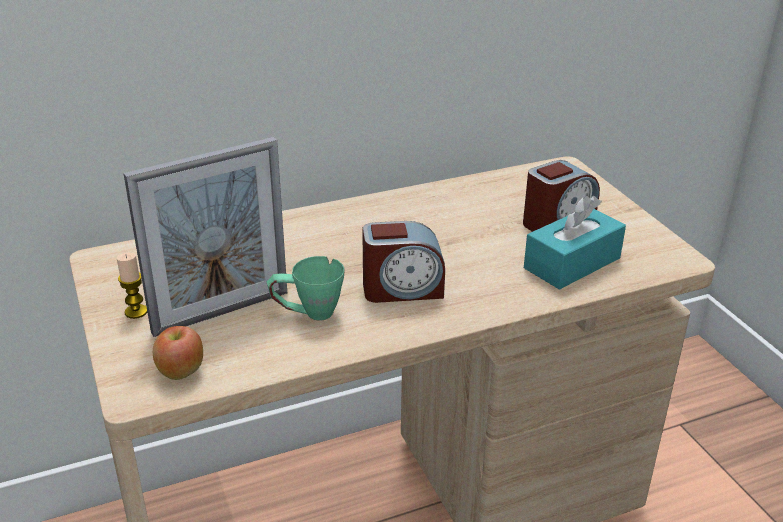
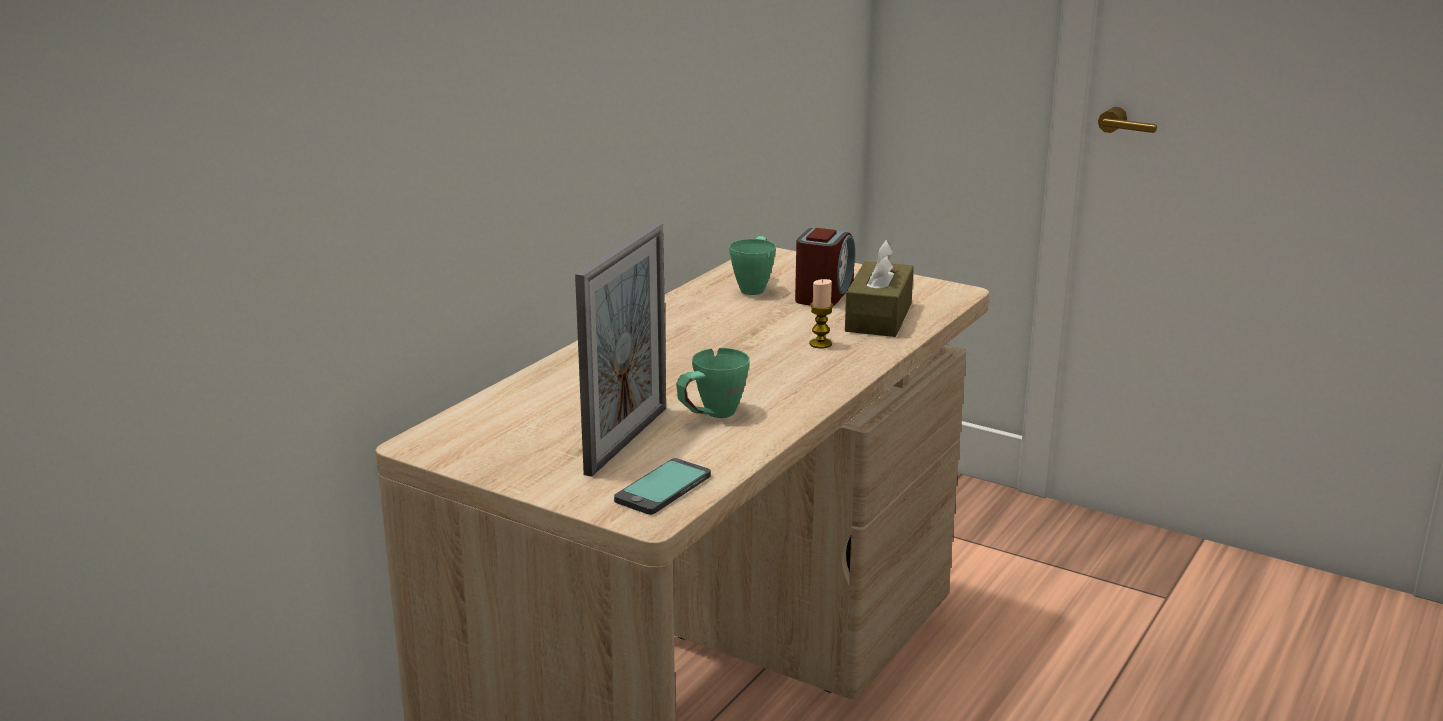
camera: 35 degrees left, 10 degrees down
candle [117,253,147,319] -> candle moved to [809,279,833,348]
apple [153,326,203,380] -> phone [614,458,711,515]
alarm clock [362,221,445,303] -> none
turquoise tissue box [524,196,626,290] -> brown tissue box [845,240,914,337]
none -> green mug [729,236,776,295]

